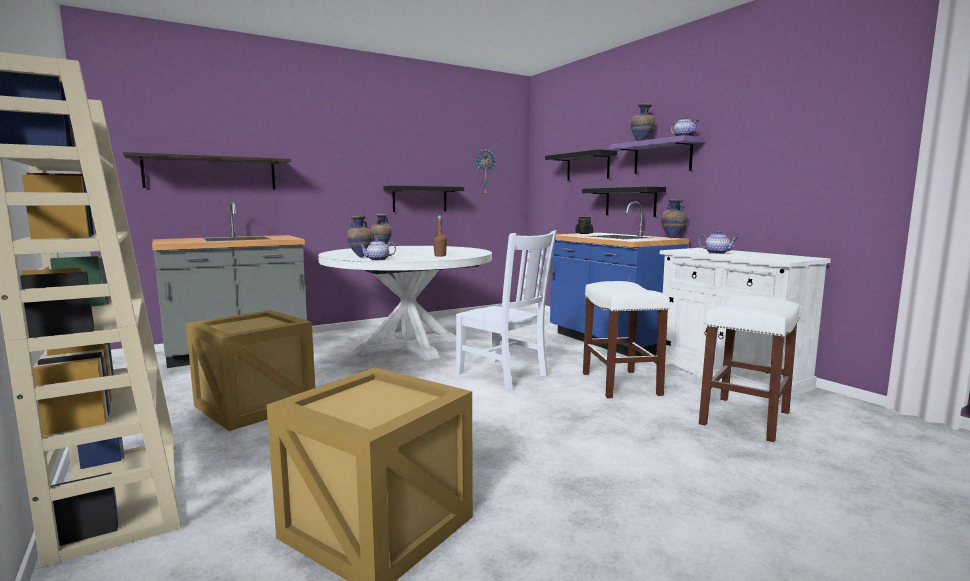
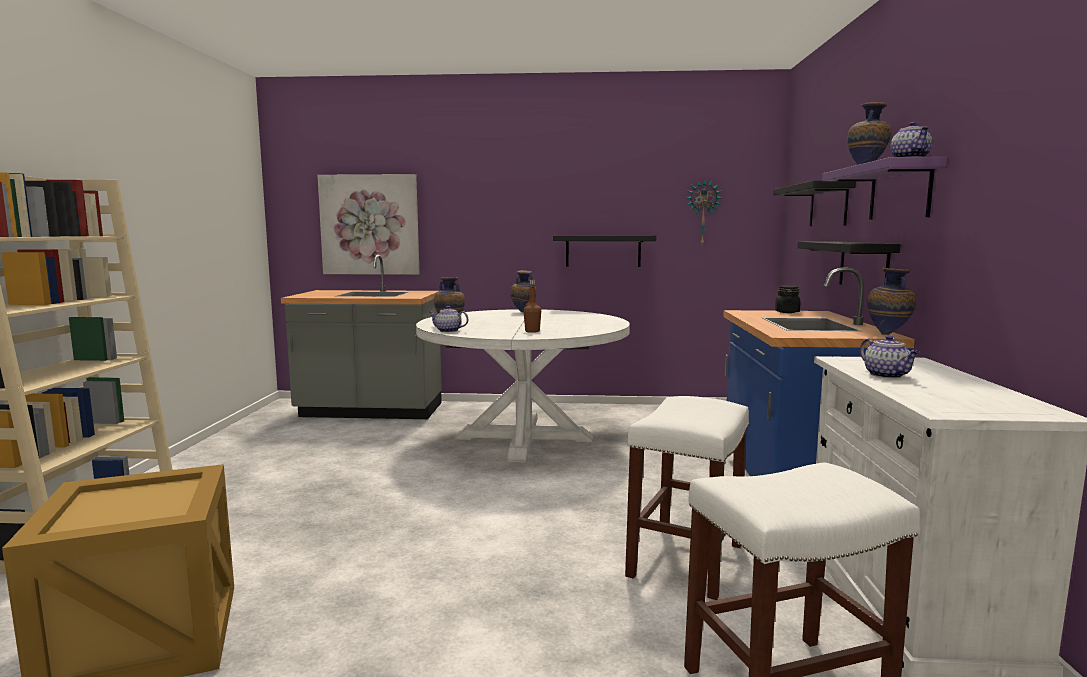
camera: 35 degrees right, 0 degrees up
shelf [123,152,291,190] -> picture [317,174,420,275]
crate [186,310,315,431] -> none
white chair [455,230,557,390] -> none

